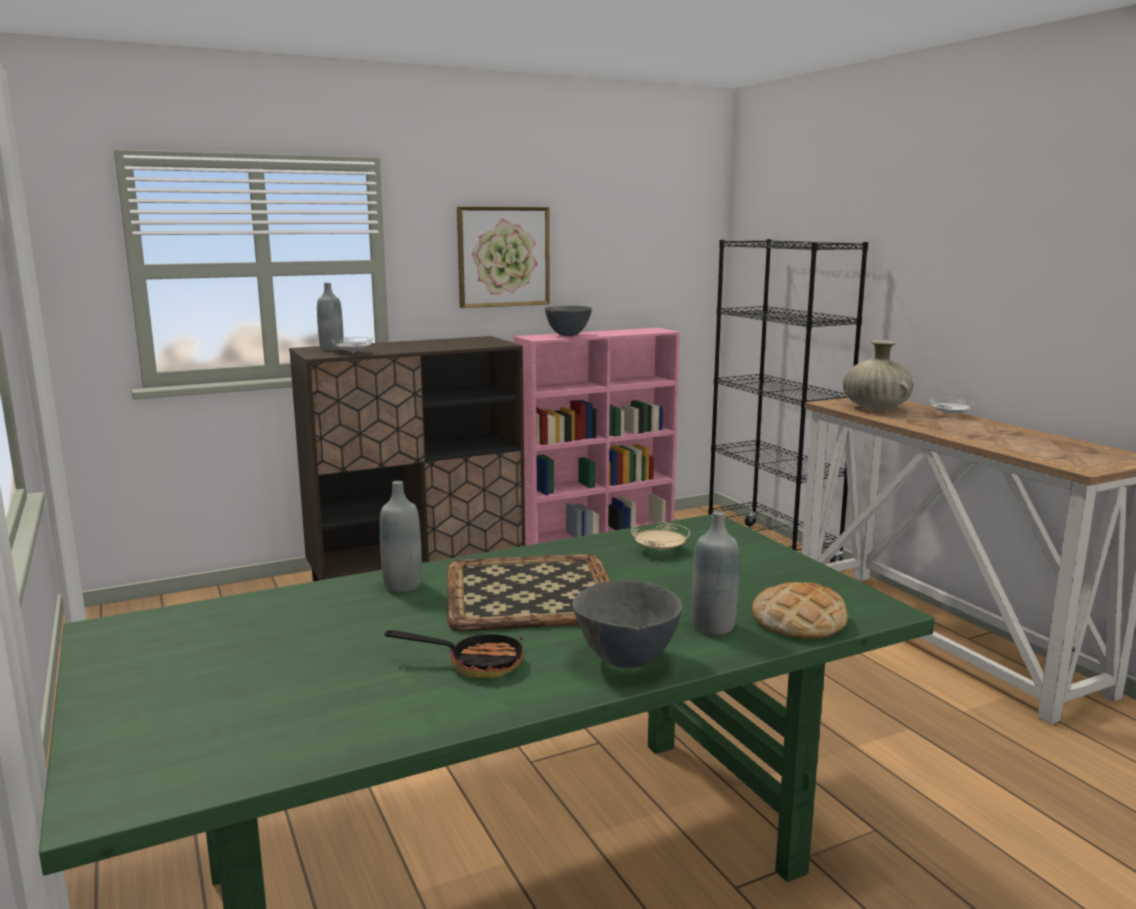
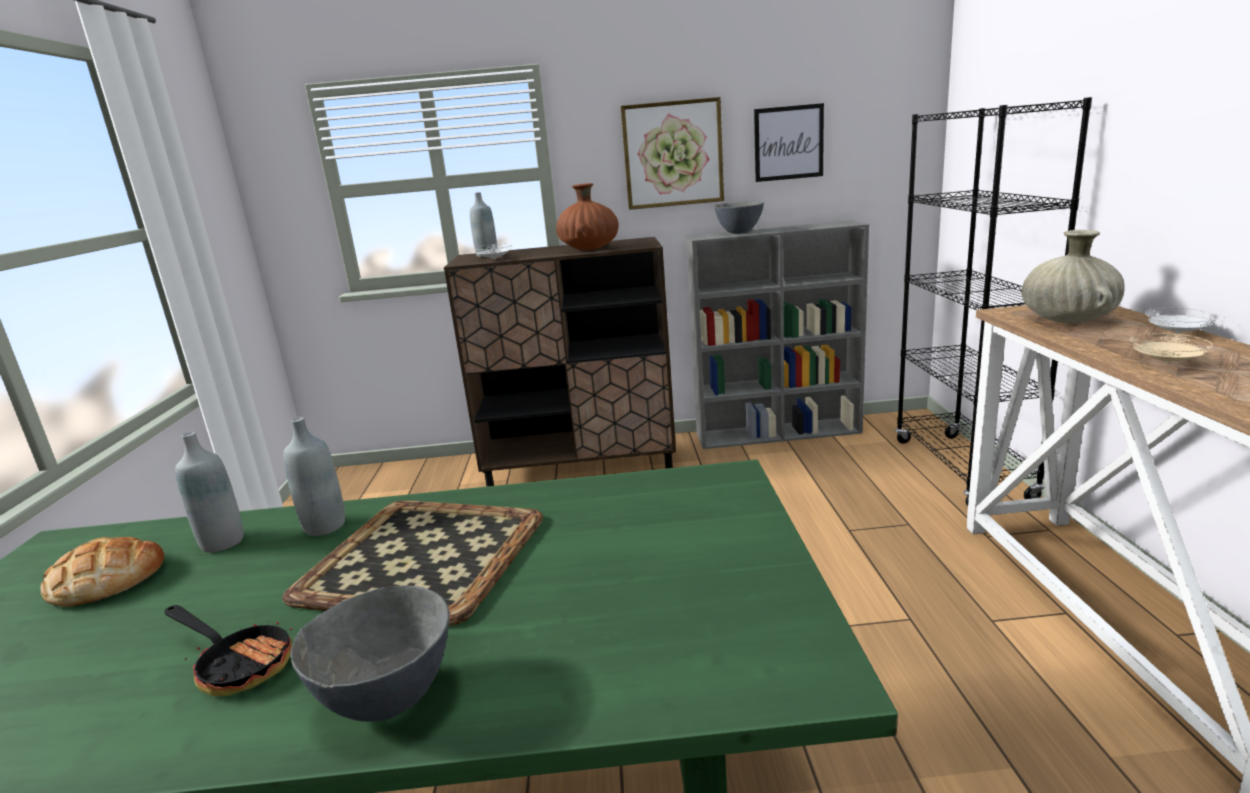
camera: 25 degrees right, 5 degrees up
pink bookcase [514,328,680,545] -> grey bookcase [686,220,869,449]
beige plate [631,522,690,550] -> beige plate moved to [1130,333,1213,363]
grey bottle [692,511,739,635] -> grey bottle moved to [175,432,244,553]
bread [752,582,848,639] -> bread moved to [40,537,164,607]
none -> brown vase [556,183,619,250]
none -> picture [754,103,824,182]

